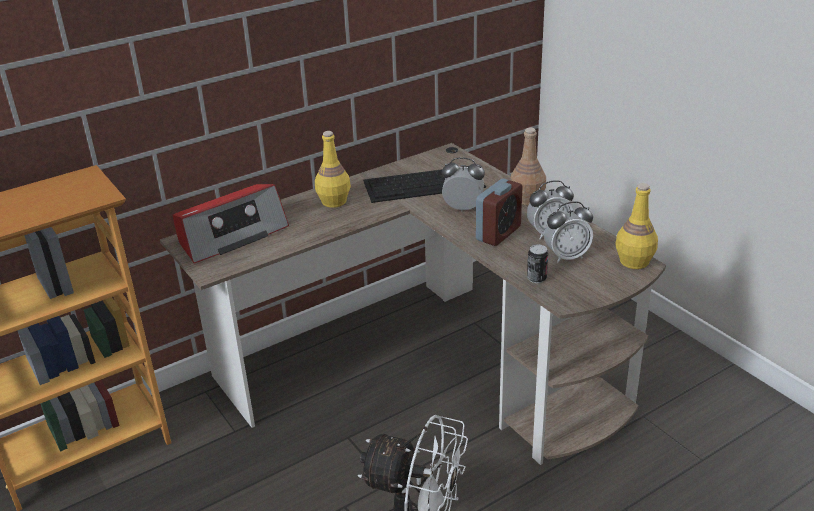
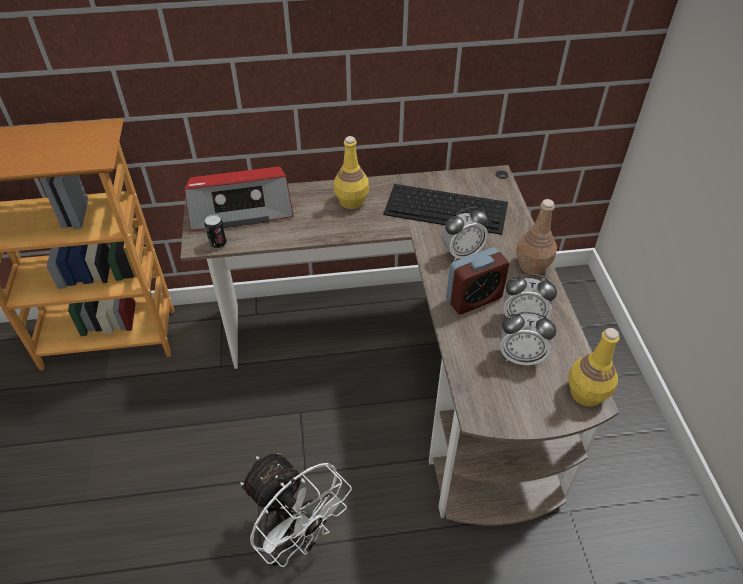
camera: 25 degrees right, 15 degrees up
alarm clock [442,157,485,211] -> alarm clock turned 120 degrees clockwise [441,207,488,261]
can [527,245,548,283] -> can moved to [204,215,227,249]

